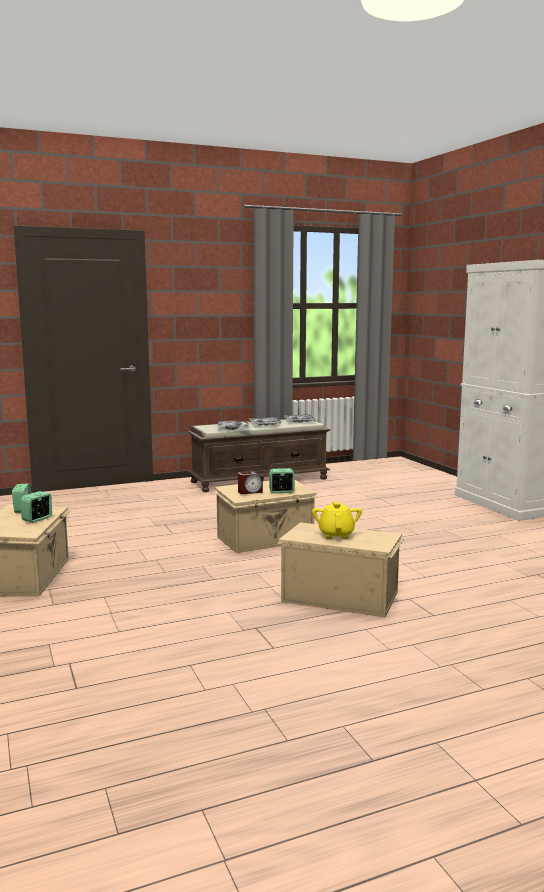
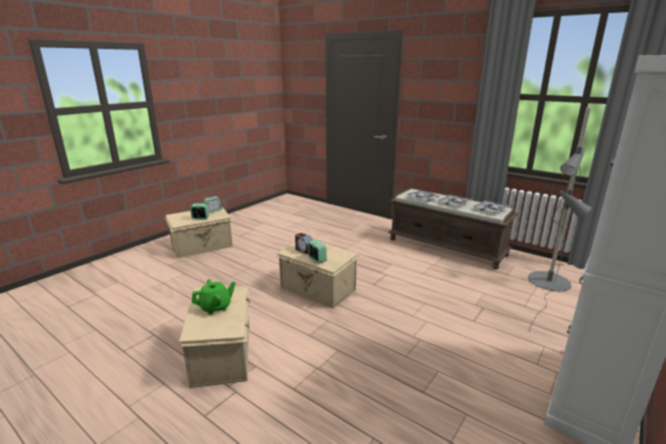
camera: 60 degrees right, 10 degrees up
yellow teapot [312,502,362,539] -> green teapot [191,279,236,315]
none -> grey floor lamp [528,107,592,331]

